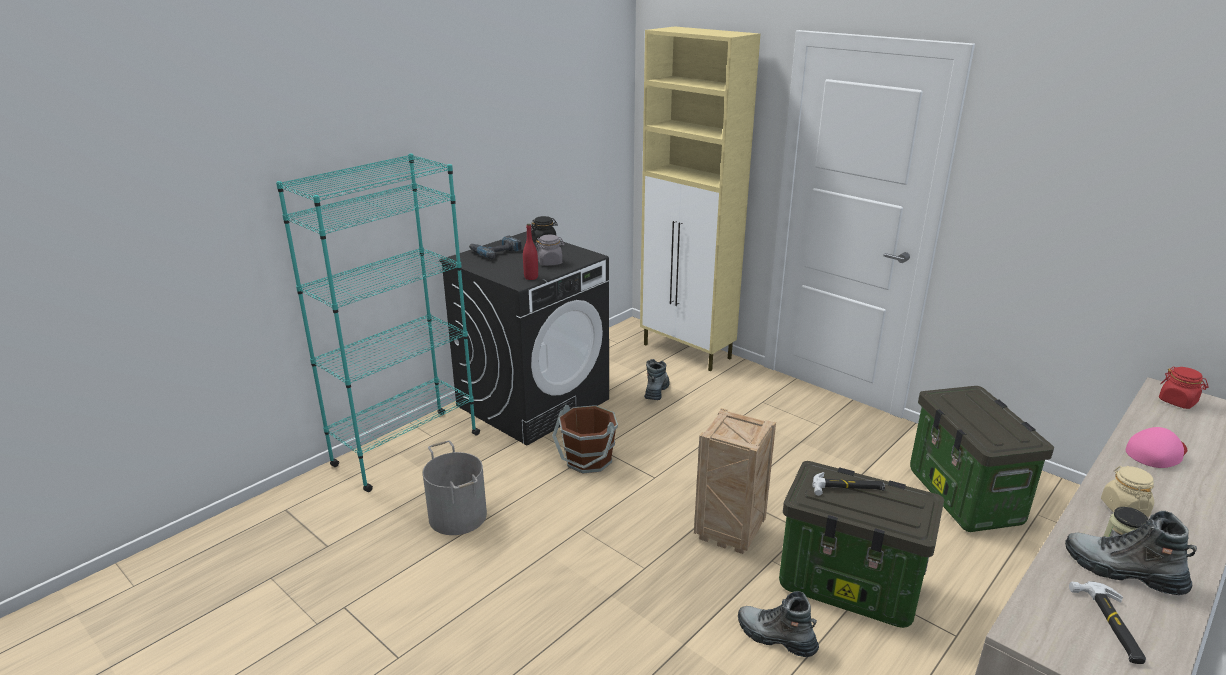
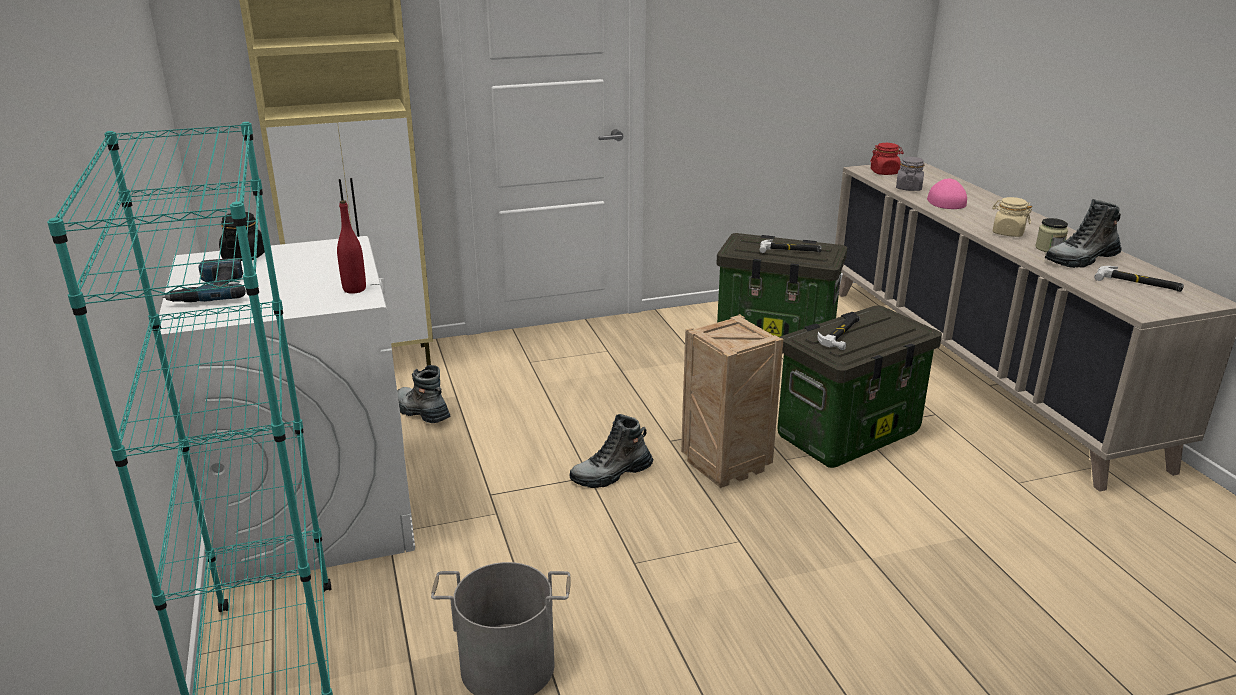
camera: 60 degrees left, 0 degrees up
black washing machine [439,231,609,446] -> white washing machine [154,236,415,588]
grey jar [535,234,565,266] -> grey jar moved to [896,157,924,191]
brown bucket [552,405,618,474] -> none
boot [738,591,819,657] -> boot moved to [569,414,653,488]
none -> hammer [759,239,822,253]

